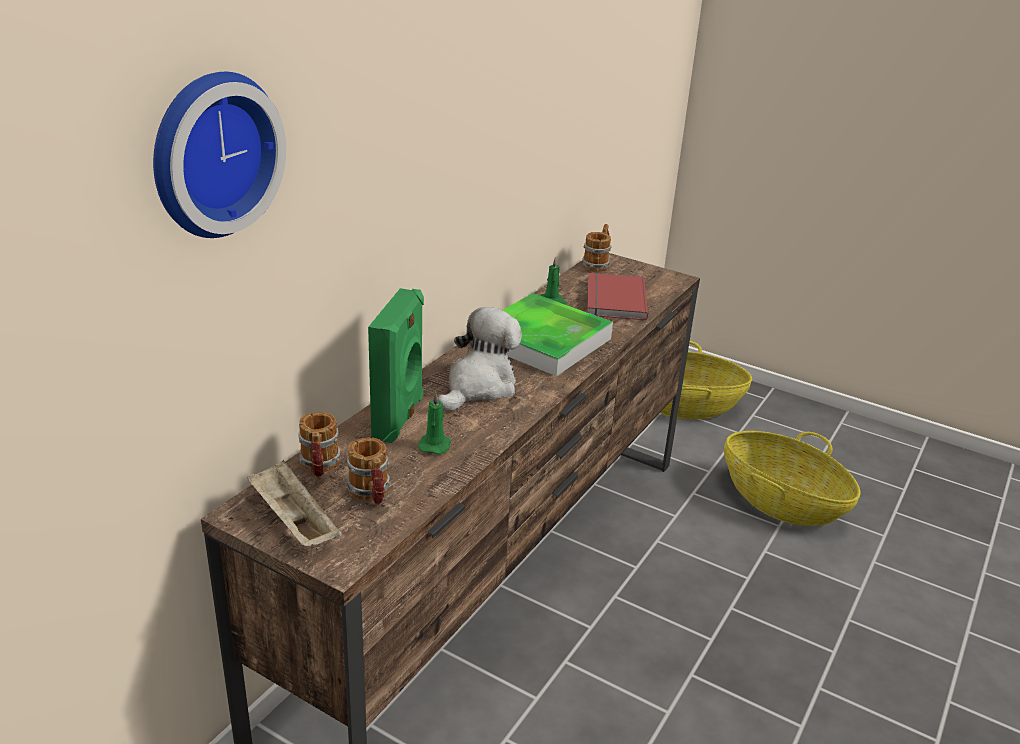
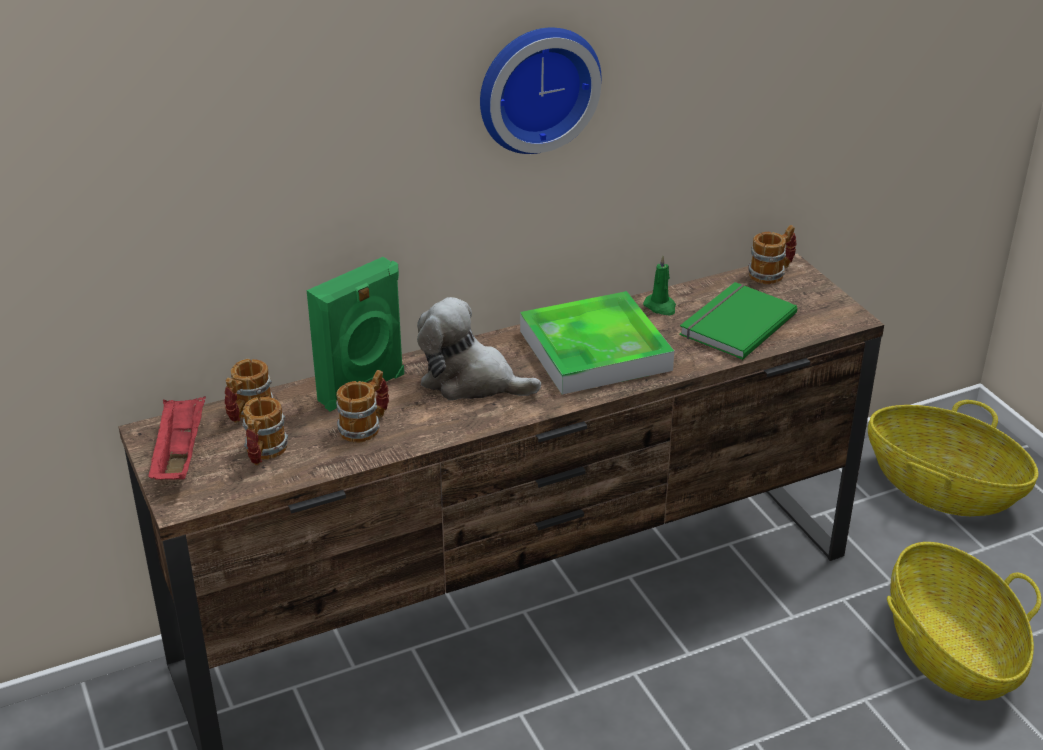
camera: 35 degrees right, 5 degrees up
wall clock [153,71,286,238] -> wall clock moved to [480,28,602,154]
beige tray [247,460,342,547] -> red tray [148,396,206,480]
green candle [418,392,451,454] -> mug [336,370,389,443]
plush toy [438,307,522,411] -> plush toy turned 135 degrees counterclockwise [417,297,541,400]
red book [587,273,648,320] -> green book [679,282,797,360]

